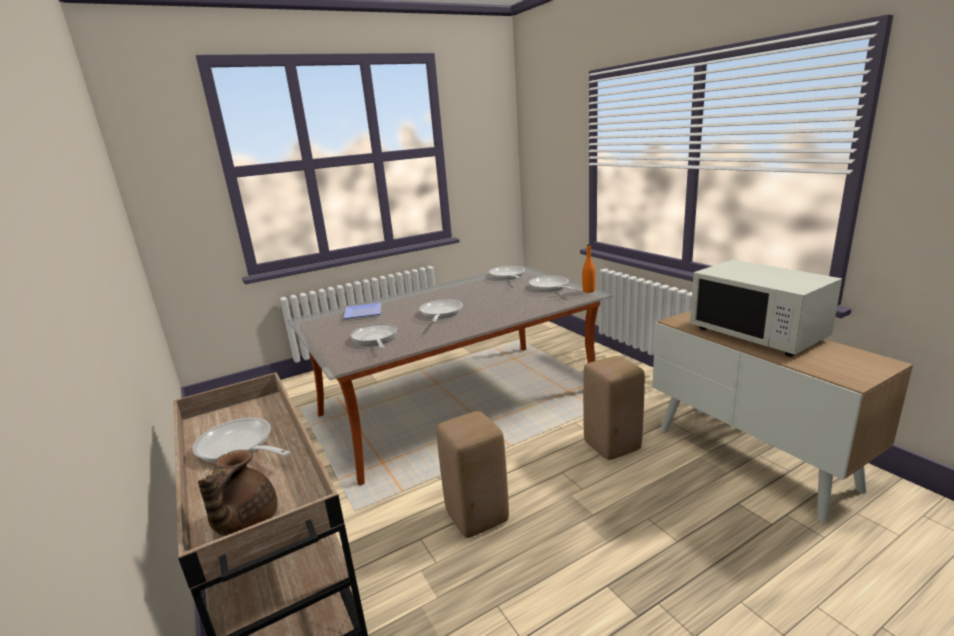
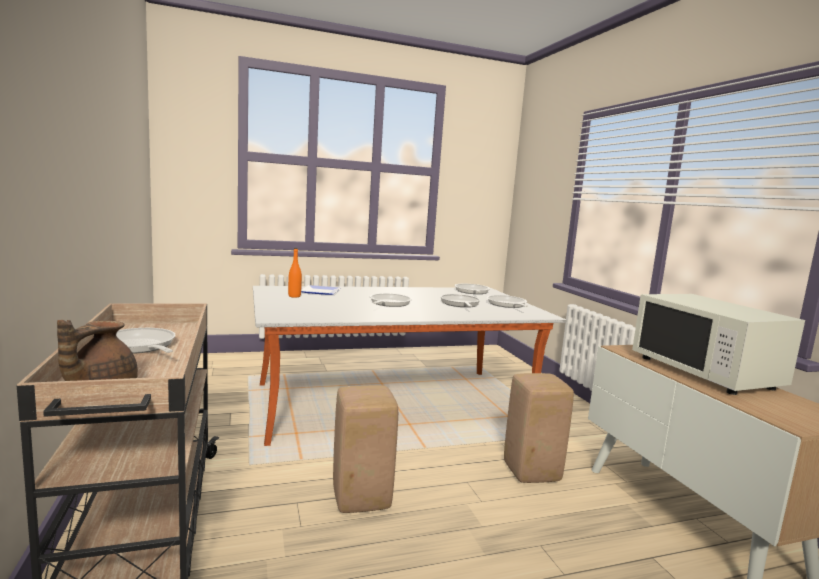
camera: 10 degrees right, 10 degrees down
frying pan [351,323,397,349] -> frying pan moved to [441,294,480,307]
orange bottle [582,244,595,293] -> orange bottle moved to [288,248,302,298]

